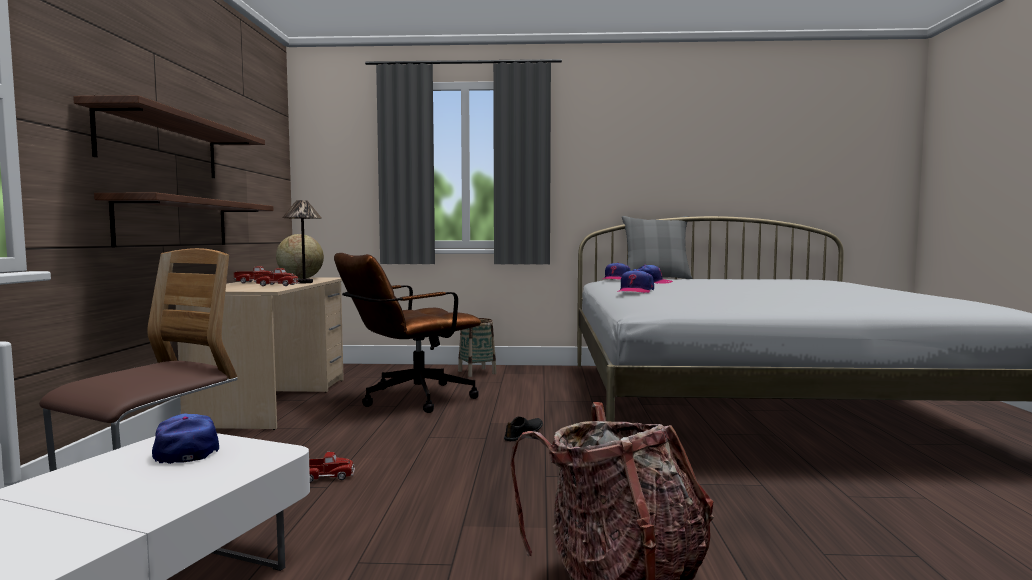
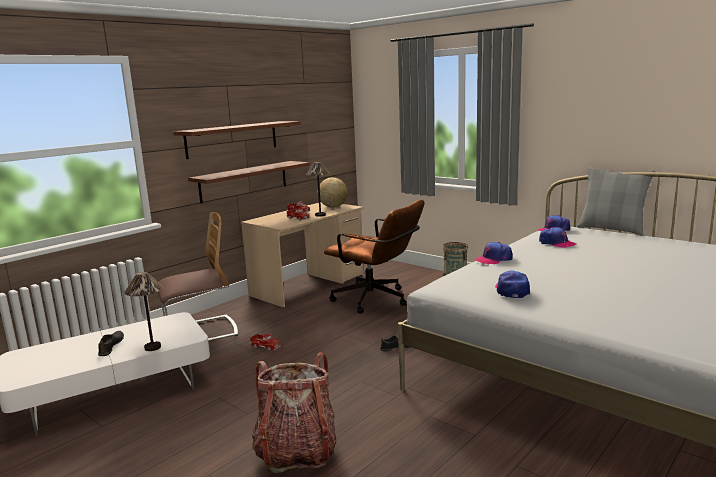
camera: 40 degrees right, 10 degrees up
cap [152,414,219,464] -> cap moved to [495,271,530,298]
brown office chair [334,253,481,413] -> brown office chair turned 150 degrees counterclockwise [324,200,425,314]
none -> black shoe [98,331,124,356]
none -> table lamp [124,272,163,351]

